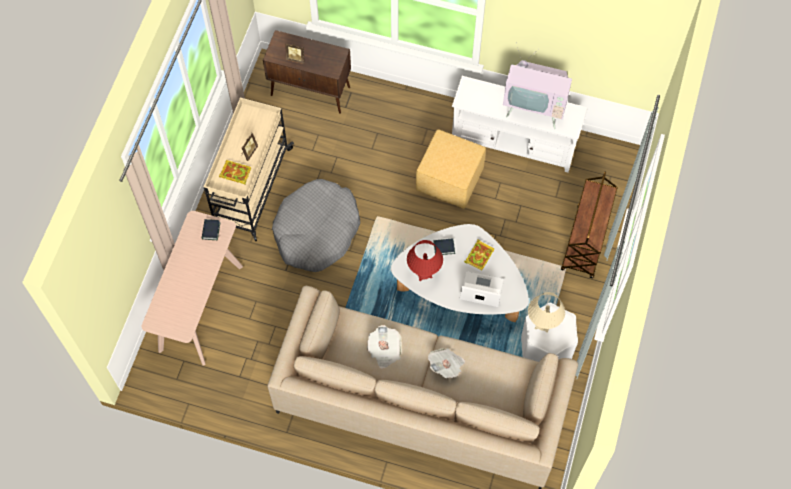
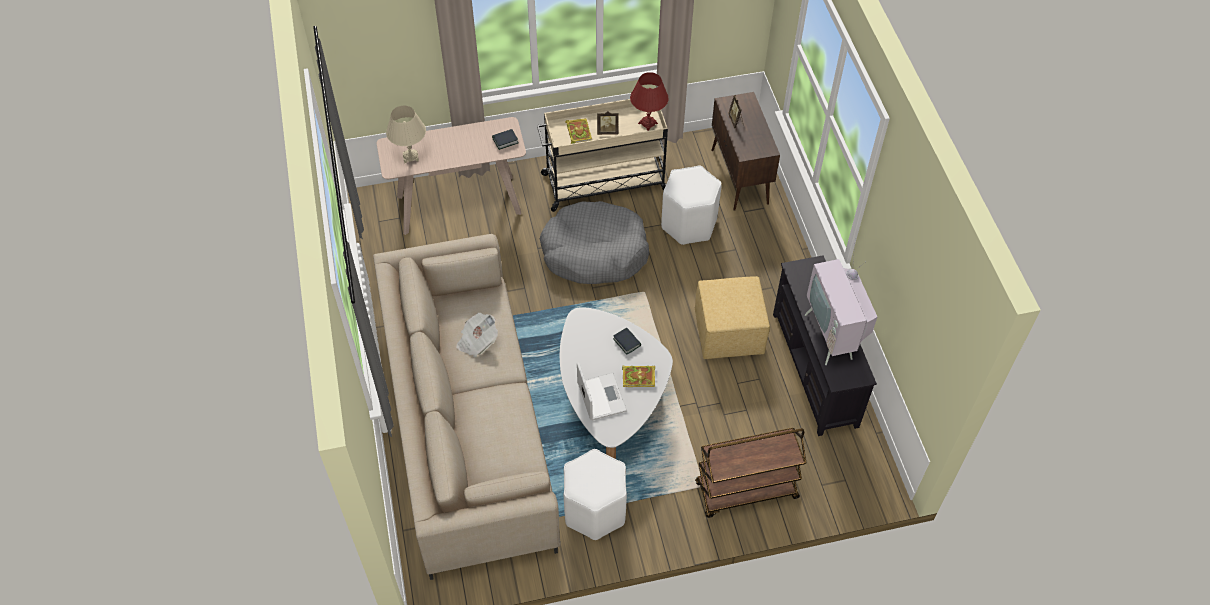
camera: 60 degrees right, 10 degrees down
red table lamp [407,240,443,281] -> red table lamp moved to [630,72,669,131]
newspaper [428,348,465,378] -> none
white tv stand [452,76,588,172] -> black tv stand [773,255,877,436]
beige table lamp [528,292,565,333] -> beige table lamp moved to [386,106,426,164]
none -> white stool [661,165,721,245]

